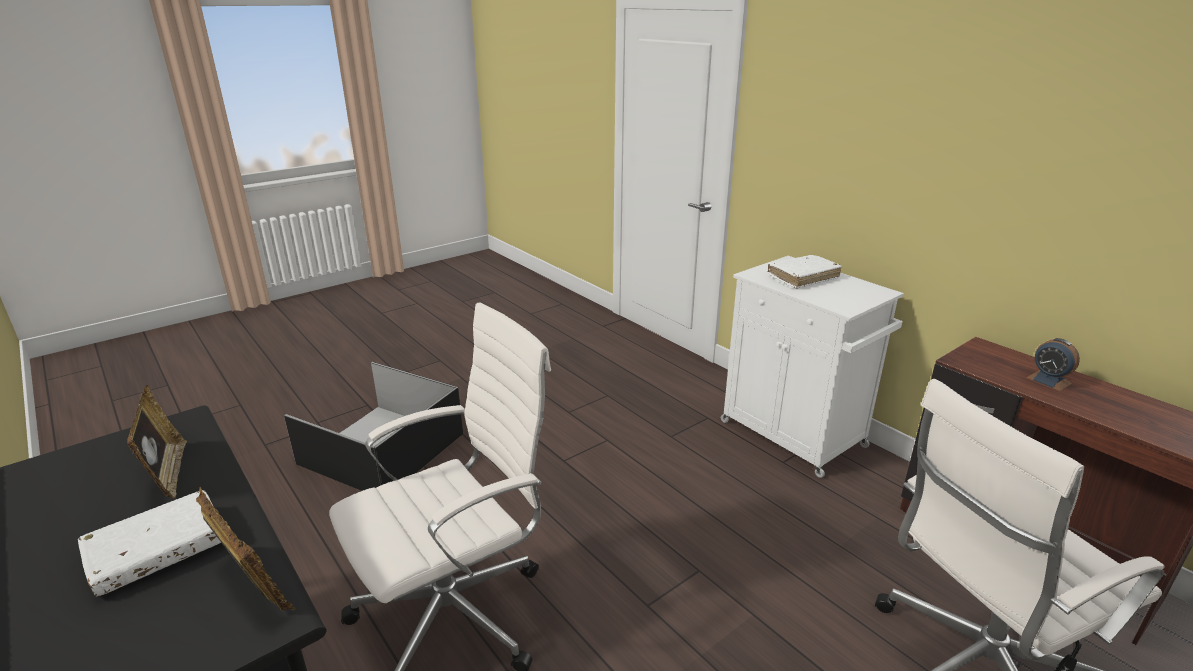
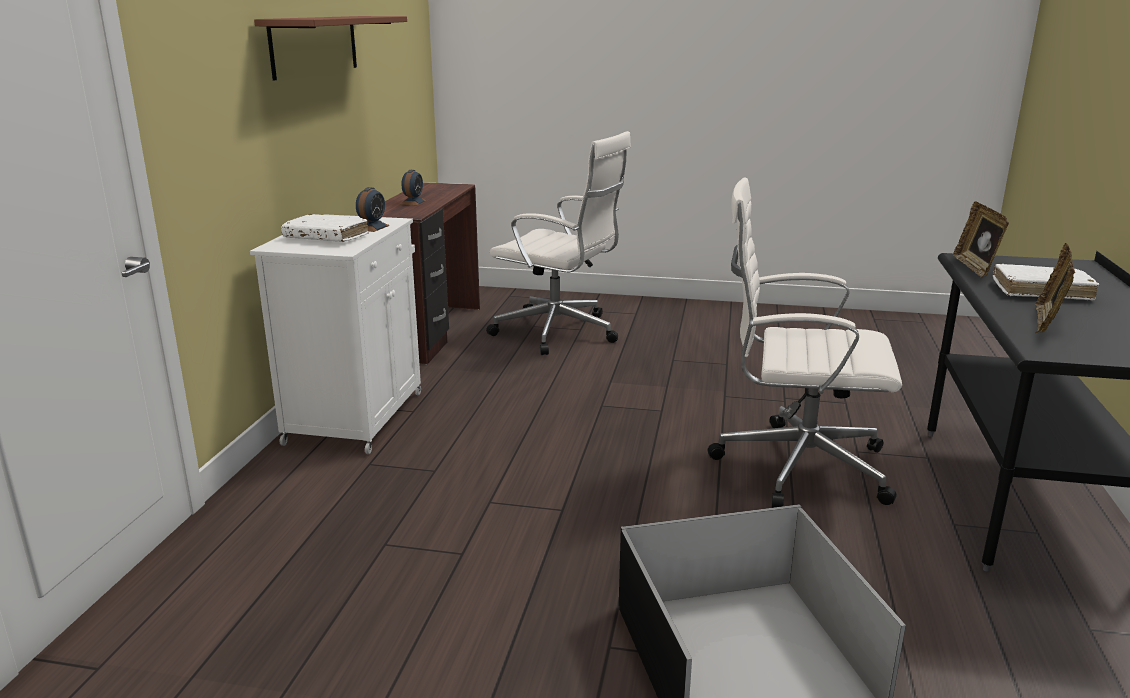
camera: 130 degrees left, 5 degrees down
none -> brown shelf [254,16,407,81]
none -> alarm clock [356,187,390,232]

